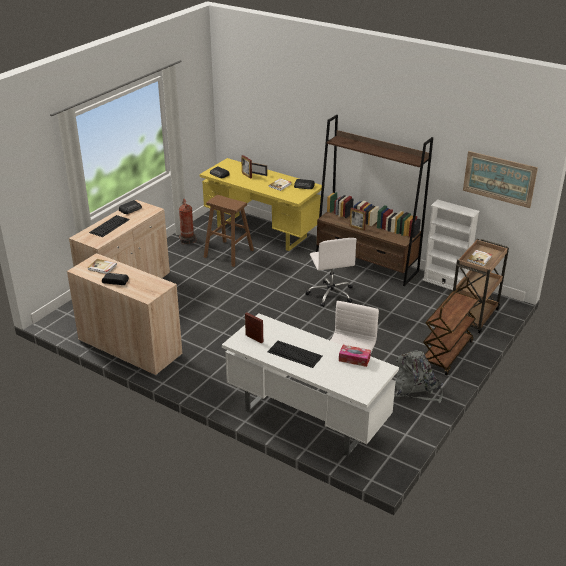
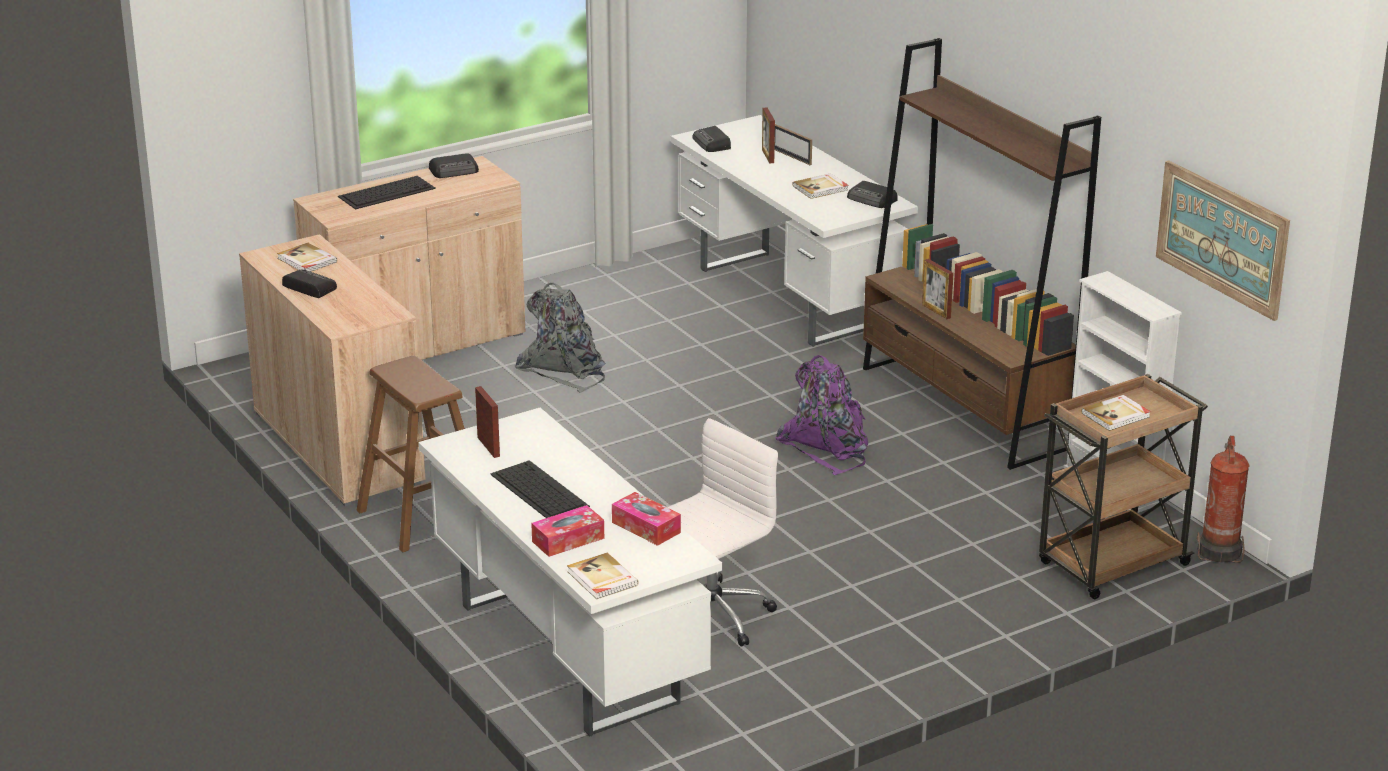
camera: 25 degrees right, 5 degrees down
fire extinguisher [179,199,197,244] -> fire extinguisher moved to [1197,436,1250,563]
yellow desk [199,158,322,251] -> white desk [671,115,918,347]
brown stool [204,195,254,267] -> brown stool moved to [357,356,465,552]
white office chair [305,238,357,307] -> purple backpack [775,355,868,475]
grey backpack [395,350,443,403] -> grey backpack moved to [515,283,606,393]
brown cart [423,277,479,375] -> none
none -> tissue box [531,505,604,557]
none -> book [567,553,639,599]

